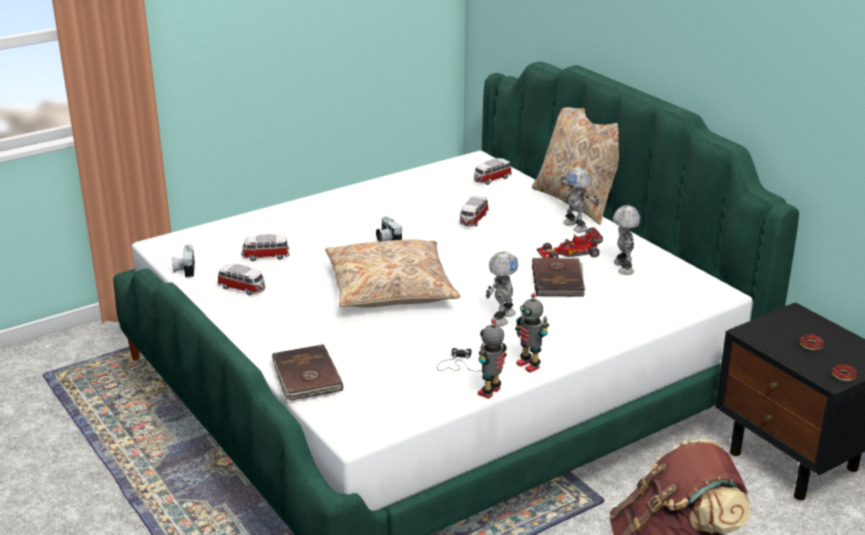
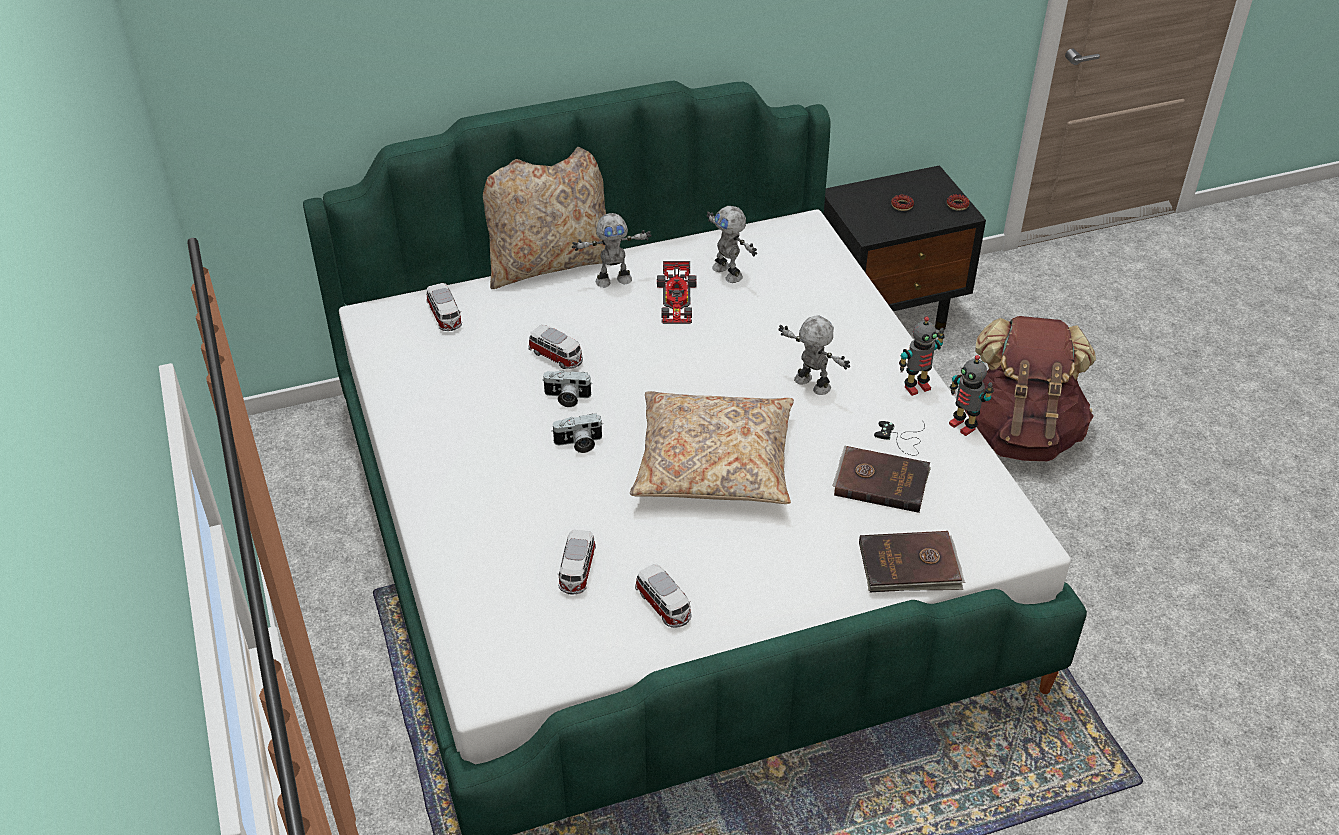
camera: 75 degrees left, 15 degrees up
camera [172,244,195,278] -> camera moved to [542,370,592,407]
toy car [217,264,265,296] -> toy car turned 105 degrees clockwise [635,564,692,628]
brown book [532,258,585,297] -> brown book moved to [832,445,931,513]
toy robot [613,205,641,275] -> toy robot turned 135 degrees counterclockwise [706,206,757,283]

